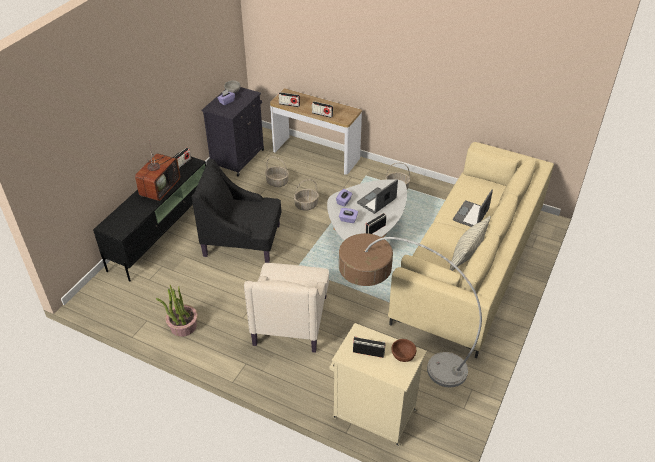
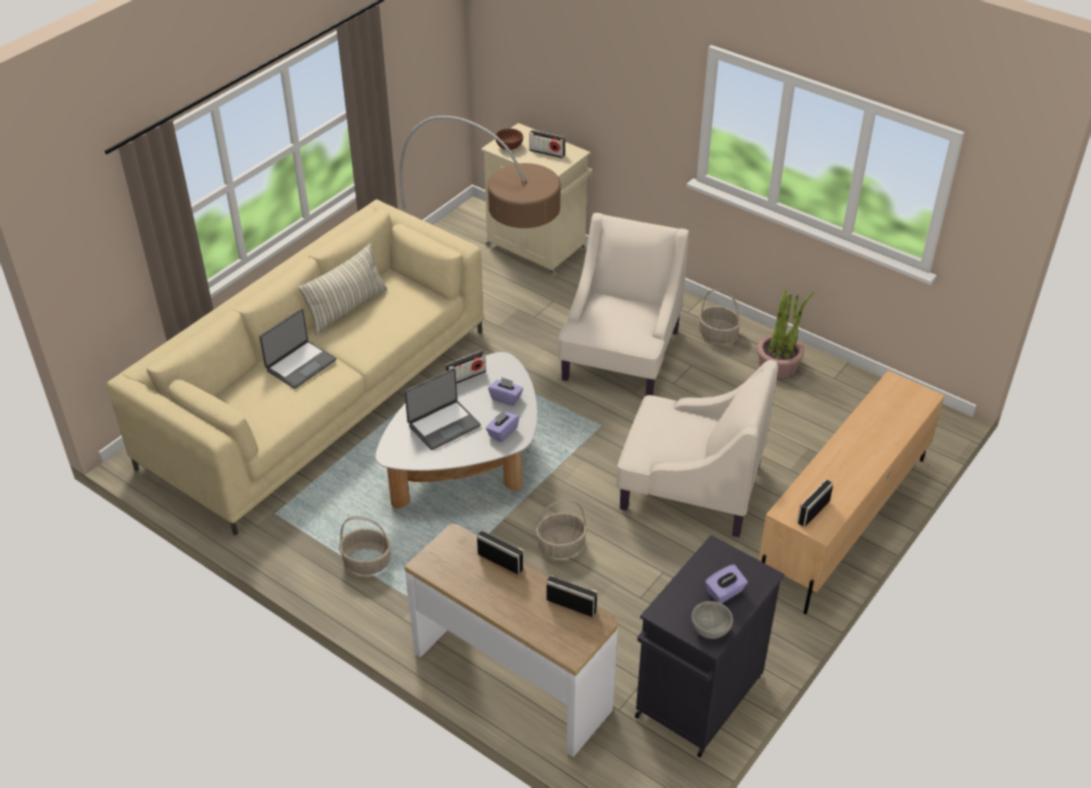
camera: 170 degrees left, 0 degrees up
black tv stand [93,152,206,282] -> beige tv stand [759,371,945,614]
television [135,146,180,201] -> none
black armchair [192,159,282,263] -> beige armchair [616,360,778,537]
basket [265,156,289,187] -> basket moved to [699,289,741,344]

